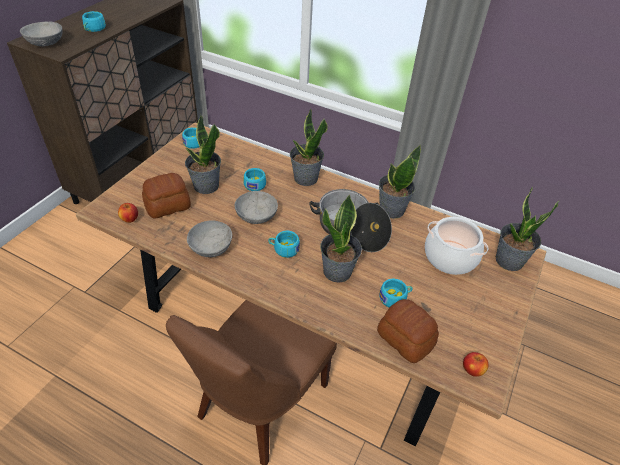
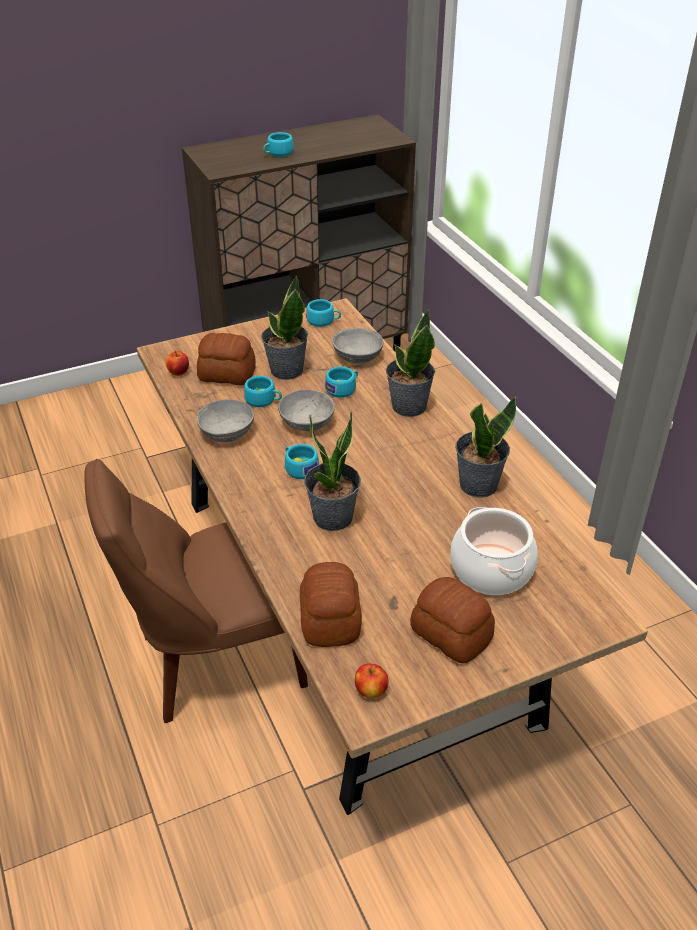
camera: 40 degrees right, 5 degrees down
grey bowl [20,22,63,46] -> grey bowl moved to [332,328,383,364]
cooking pot [309,189,392,252] -> none
turquoise cup [379,279,413,308] -> turquoise cup moved to [244,376,282,407]
potted plant [496,187,559,271] -> none
none -> bread [410,577,495,664]

